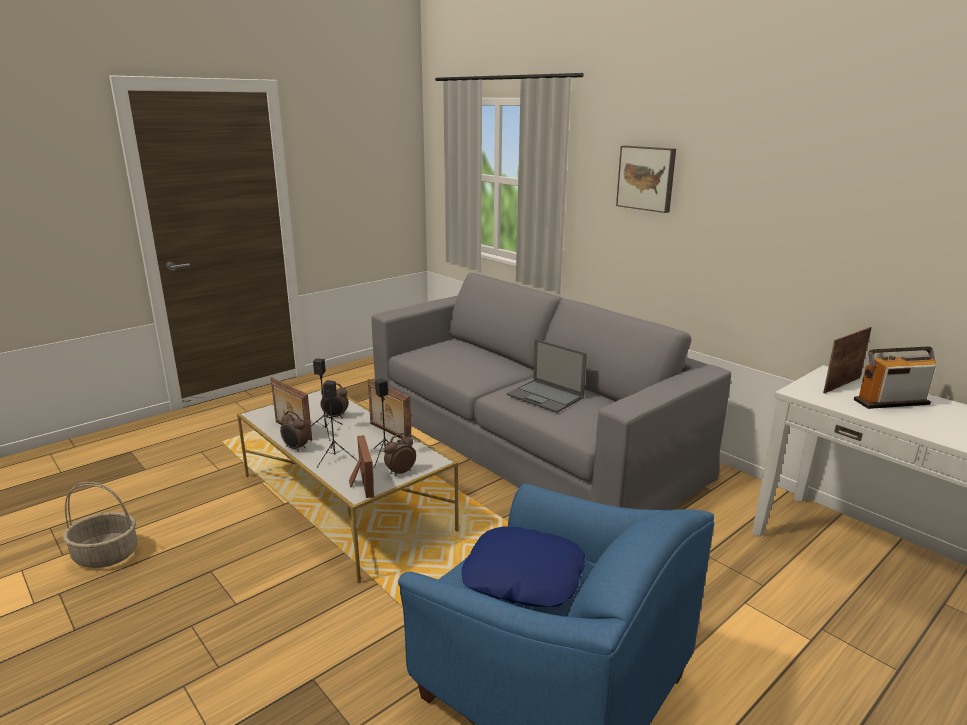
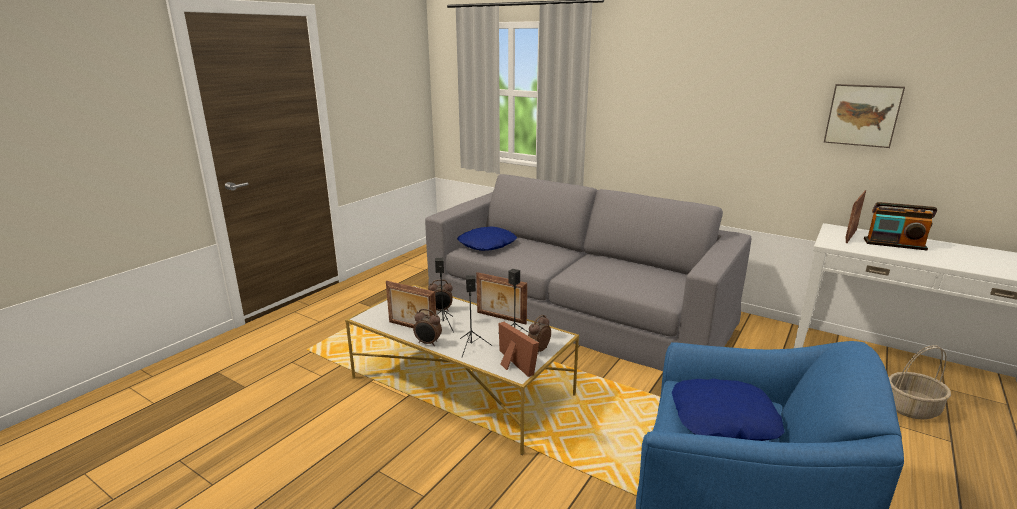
camera: 15 degrees left, 0 degrees up
basket [63,482,138,568] -> basket moved to [889,345,951,420]
laptop [507,339,587,413] -> none
picture [616,146,676,213] -> picture moved to [824,84,905,148]
radio [854,346,936,409] -> radio turned 135 degrees counterclockwise [864,202,937,250]
none -> blue pillow [457,227,517,251]

